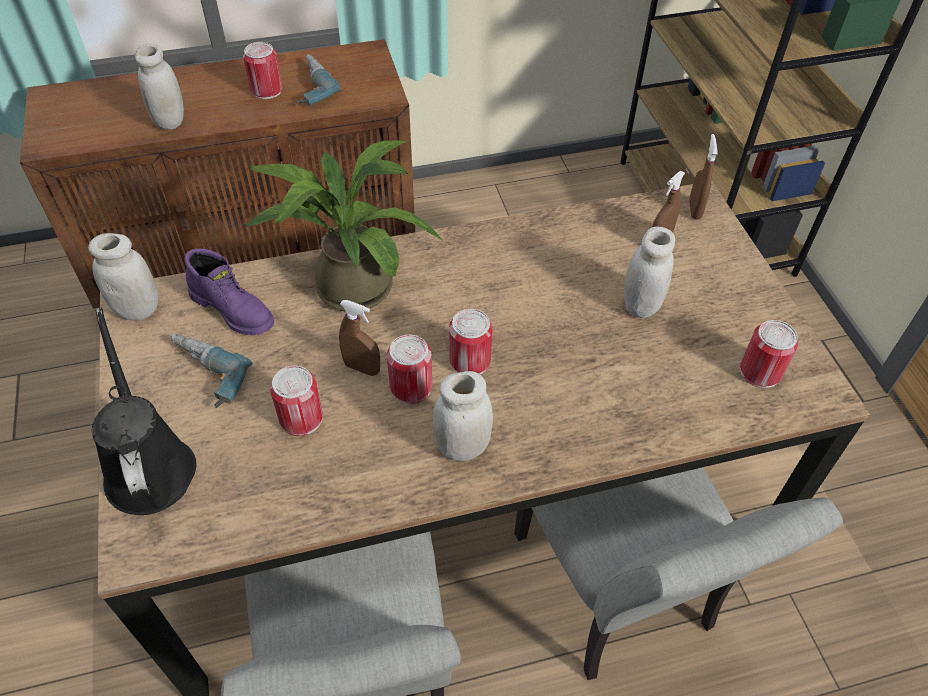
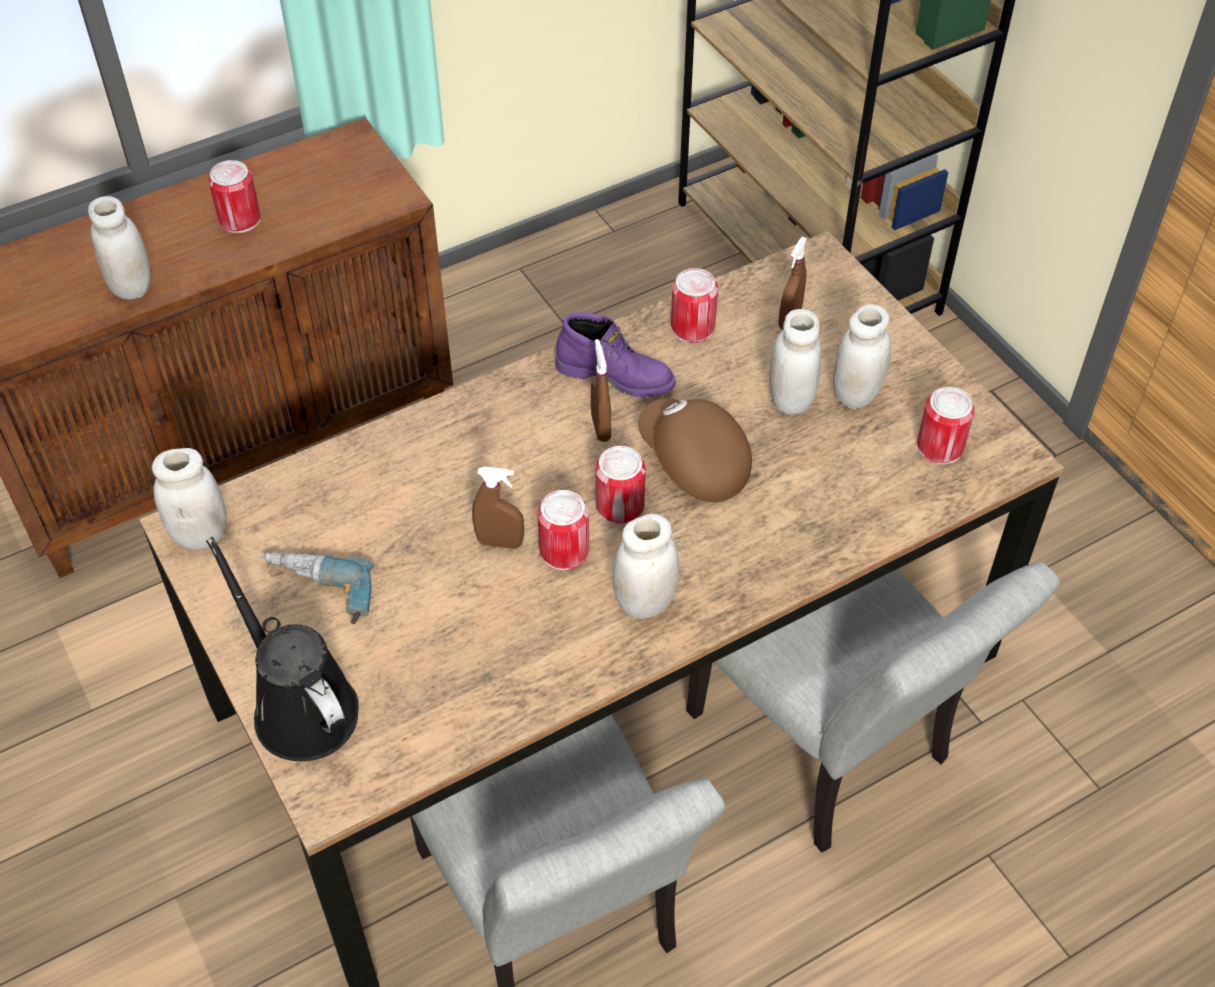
camera: 15 degrees left, 0 degrees up
purple boot [184,248,274,335] -> purple boot moved to [555,312,676,398]
potted plant [244,140,444,312] -> none
can [270,366,323,436] -> can moved to [671,268,718,343]
power drill [298,54,341,106] -> none
brown spray bottle [689,134,717,220] -> brown spray bottle moved to [591,339,611,442]
none -> brown cap [638,398,752,502]
none -> white jar [833,304,891,409]

